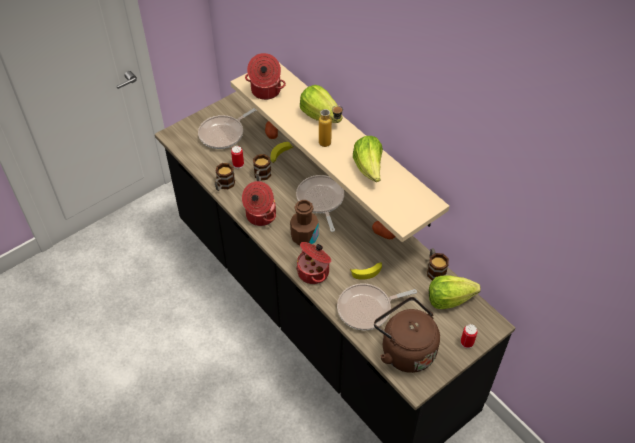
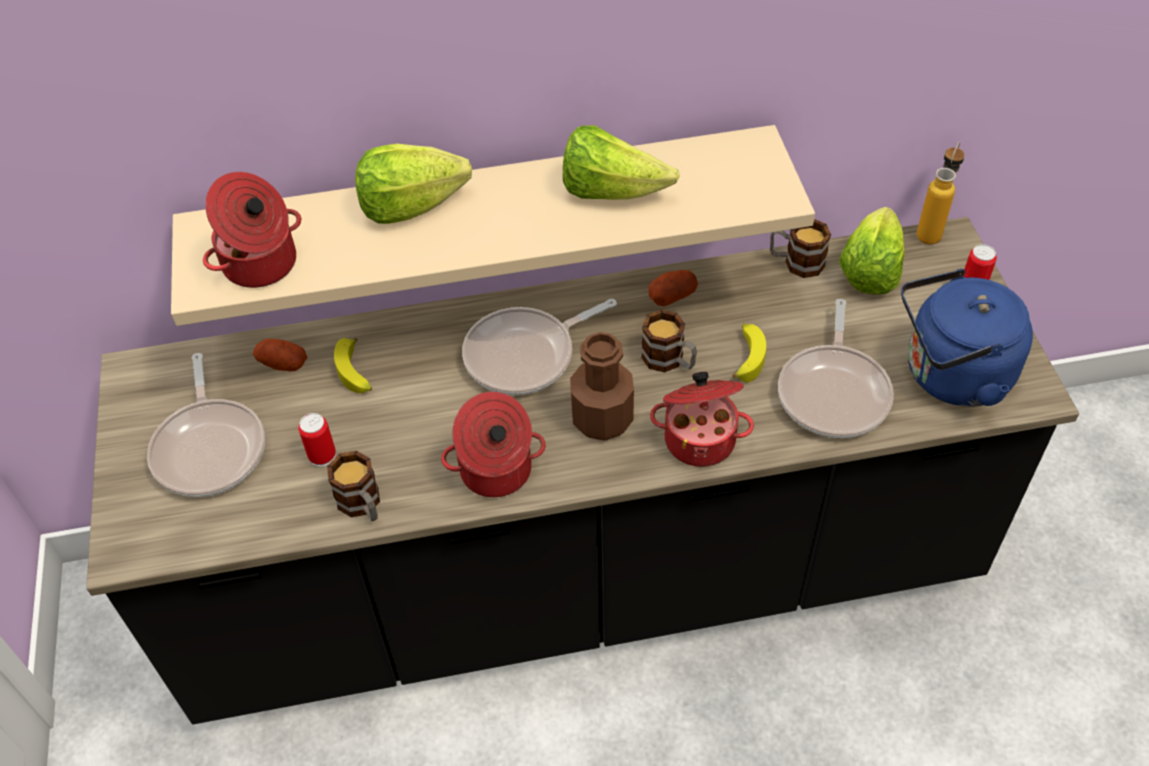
camera: 60 degrees left, 0 degrees up
mug [253,154,271,181] -> mug moved to [641,309,697,373]
frying pan [296,175,344,232] -> frying pan turned 45 degrees counterclockwise [462,299,617,395]
bottle [319,105,343,147] -> bottle moved to [917,142,965,244]
brown kettle [374,297,440,373] -> blue kettle [901,269,1033,407]

